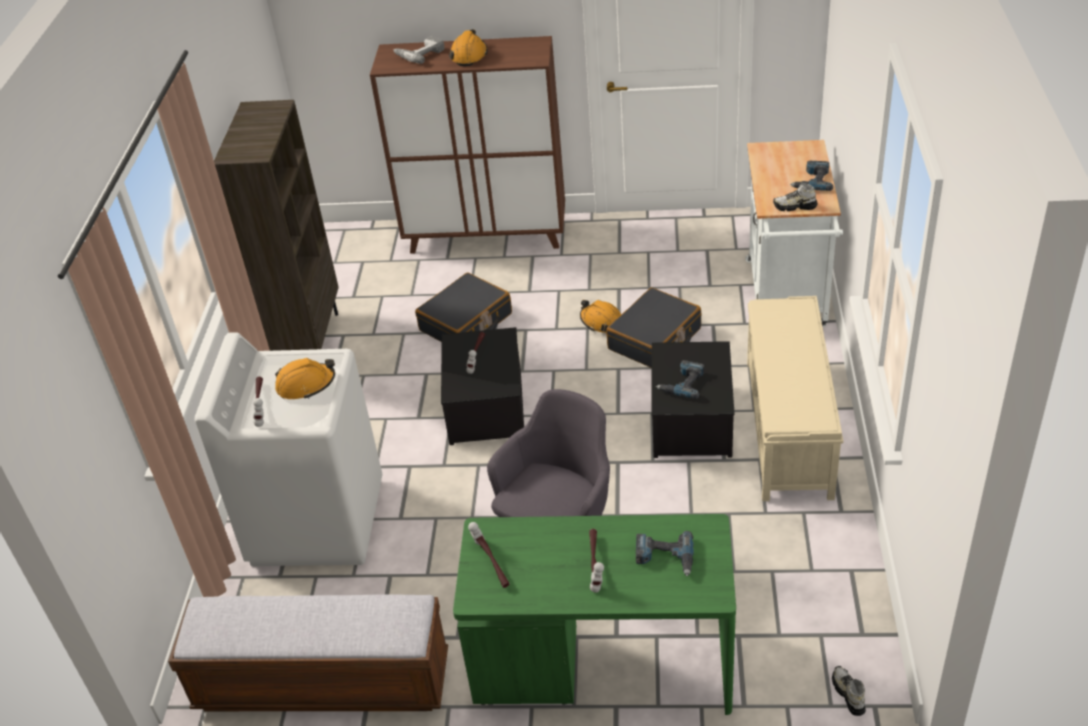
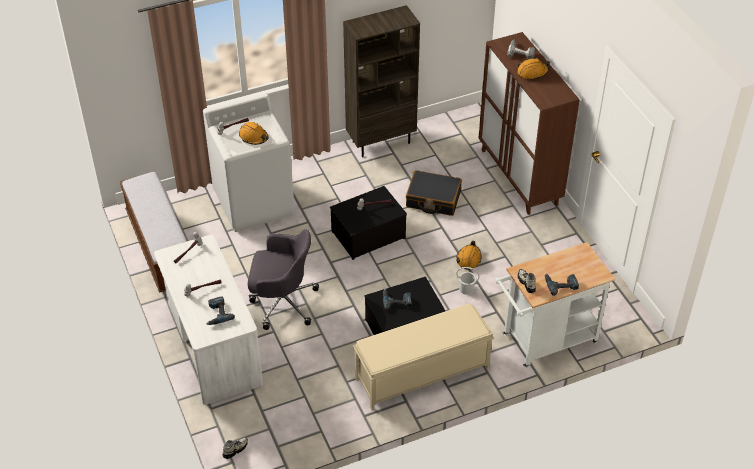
camera: 60 degrees right, 5 degrees up
green desk [453,514,736,715] -> white desk [154,234,263,405]
black suitcase [606,287,701,368] -> white bucket [456,267,480,295]

